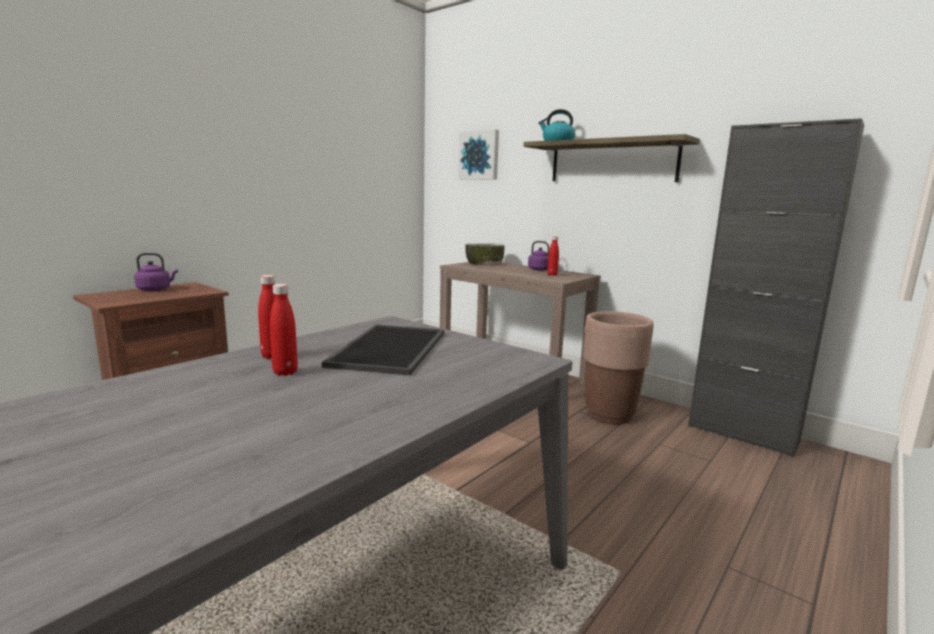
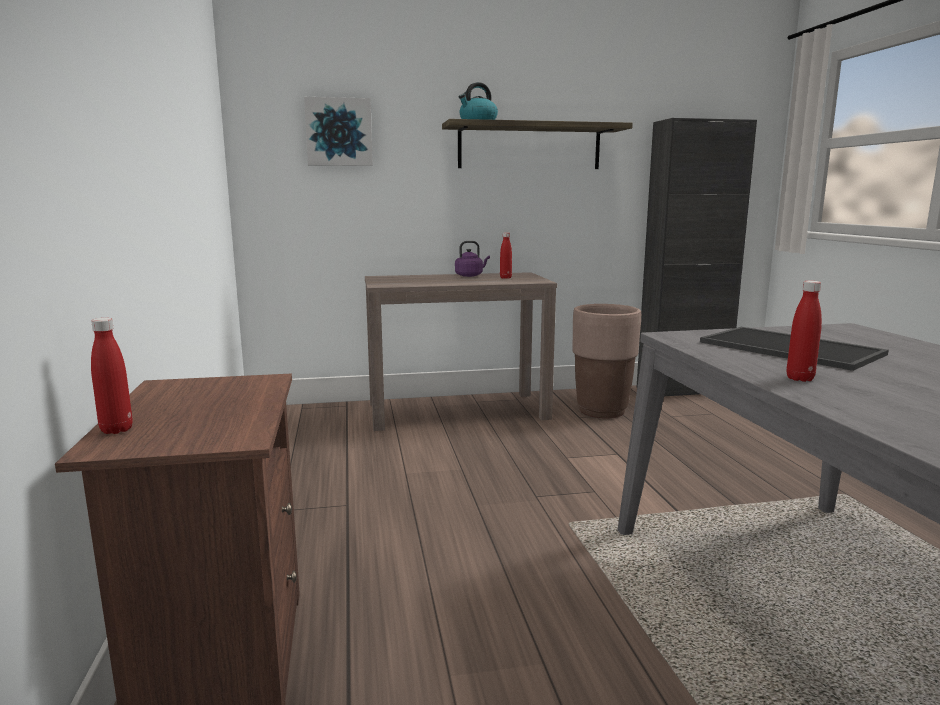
camera: 50 degrees left, 0 degrees up
purple kettle [134,253,178,291] -> none
red bottle [270,284,298,376] -> red bottle moved to [91,318,133,434]
bowl [465,244,505,265] -> none

